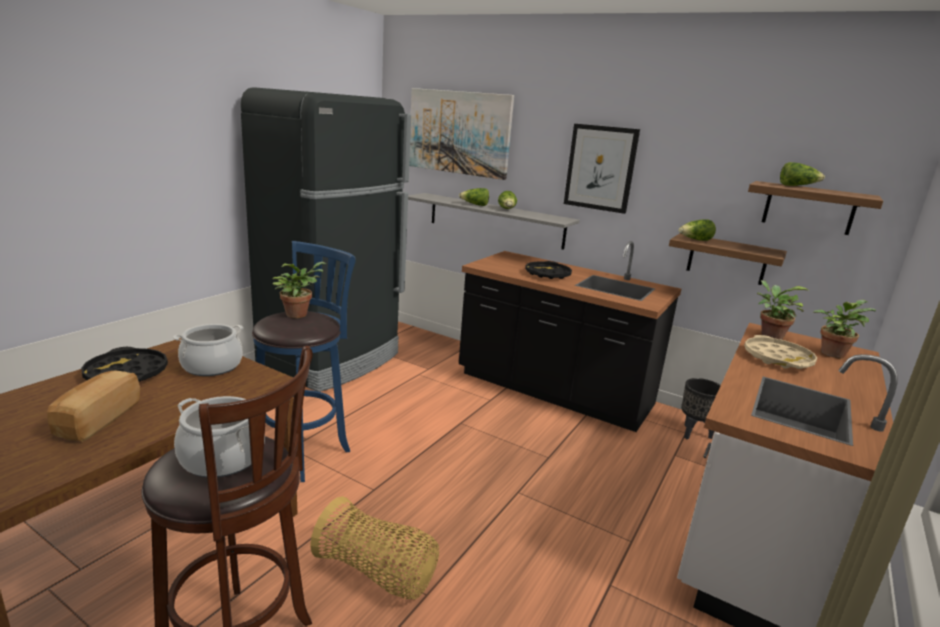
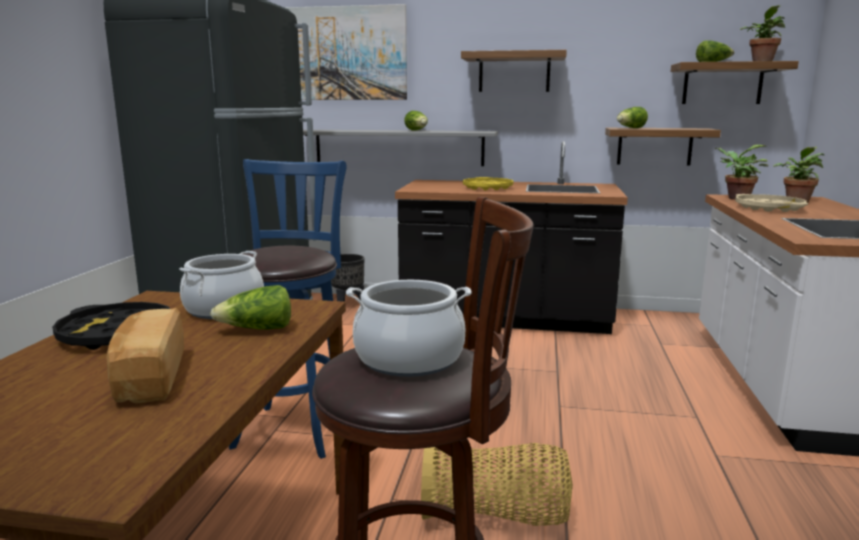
camera: 20 degrees left, 5 degrees down
potted plant [272,262,326,318] -> potted plant moved to [740,5,785,61]
lettuce [459,188,489,206] -> lettuce moved to [210,285,291,330]
black tray [525,261,572,279] -> yellow tray [463,177,514,190]
picture [564,124,640,214] -> shelf [461,50,567,92]
black planter [681,378,721,440] -> black planter moved to [331,254,364,302]

